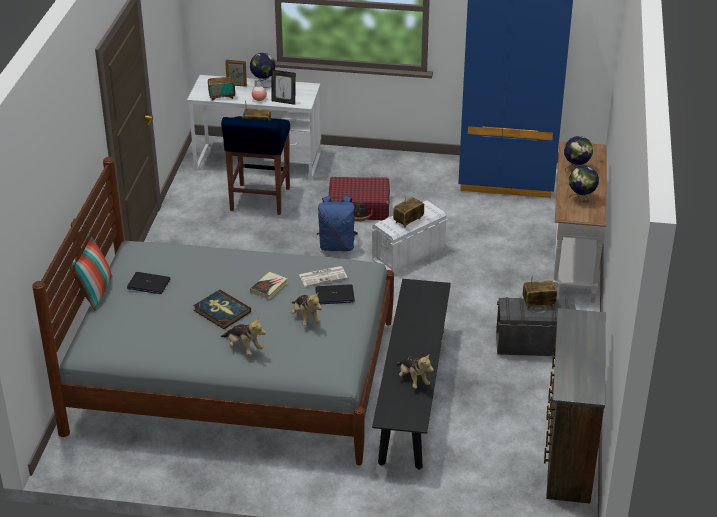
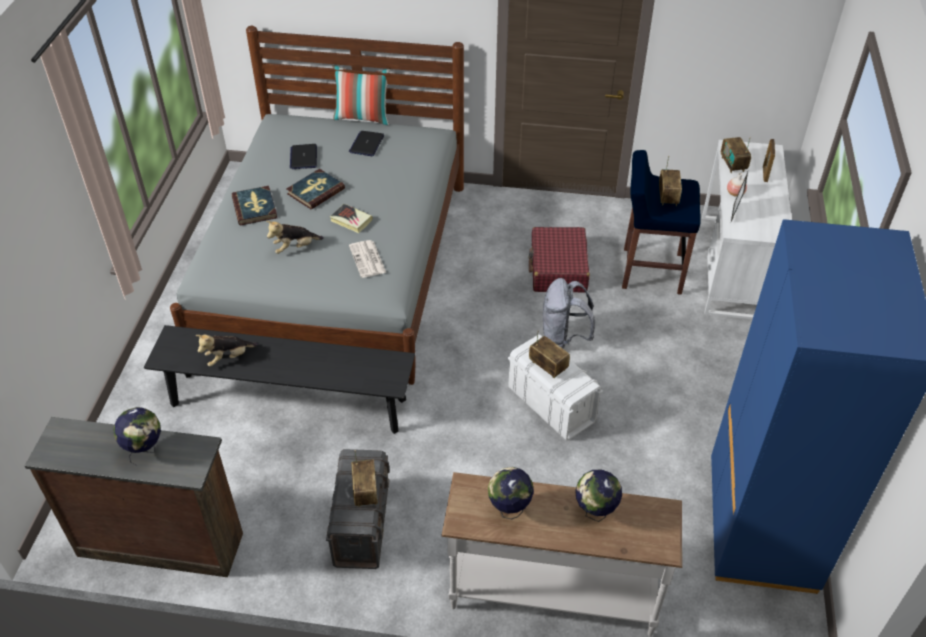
camera: 90 degrees right, 10 degrees up
plush toy [221,317,266,355] -> book [232,186,277,225]
globe [250,53,276,88] -> globe moved to [113,407,161,466]
laptop [315,284,355,304] -> laptop moved to [290,144,317,169]
blue backpack [317,196,358,251] -> grey backpack [543,278,595,349]
red suitcase [329,177,390,222] -> red suitcase moved to [529,227,590,292]

